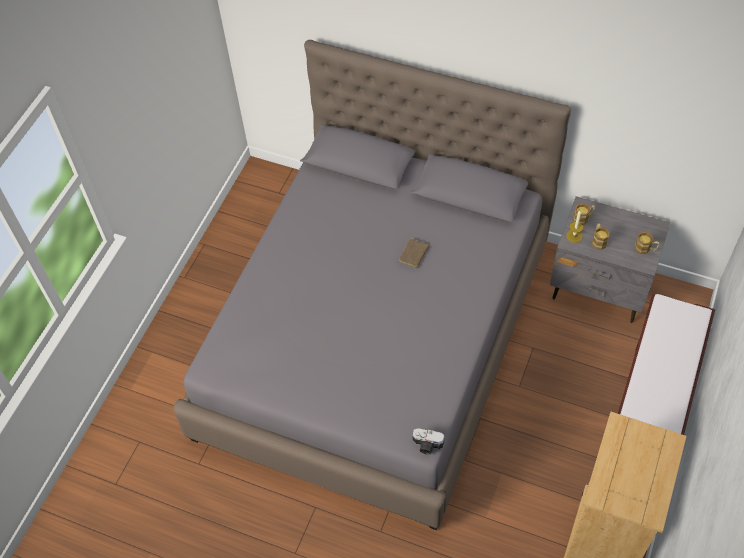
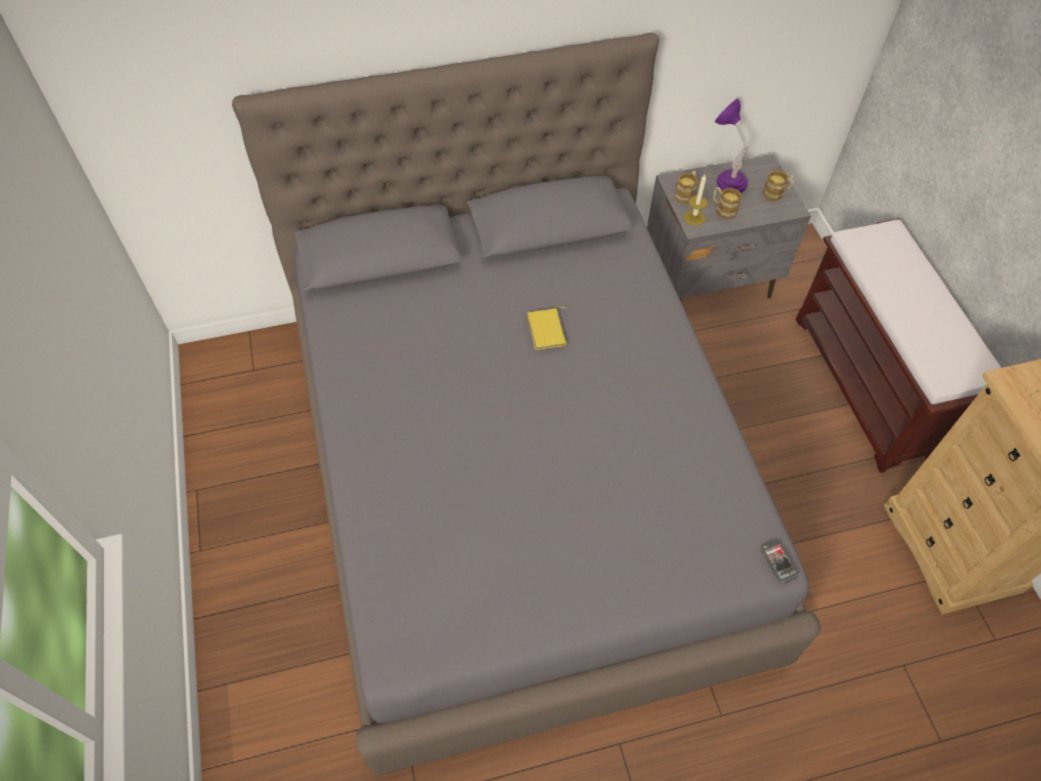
camera: 40 degrees left, 0 degrees up
brown book [398,238,435,269] -> yellow book [527,306,566,350]
camera [413,428,444,455] -> phone [760,540,799,584]
none -> purple table lamp [715,98,749,193]

